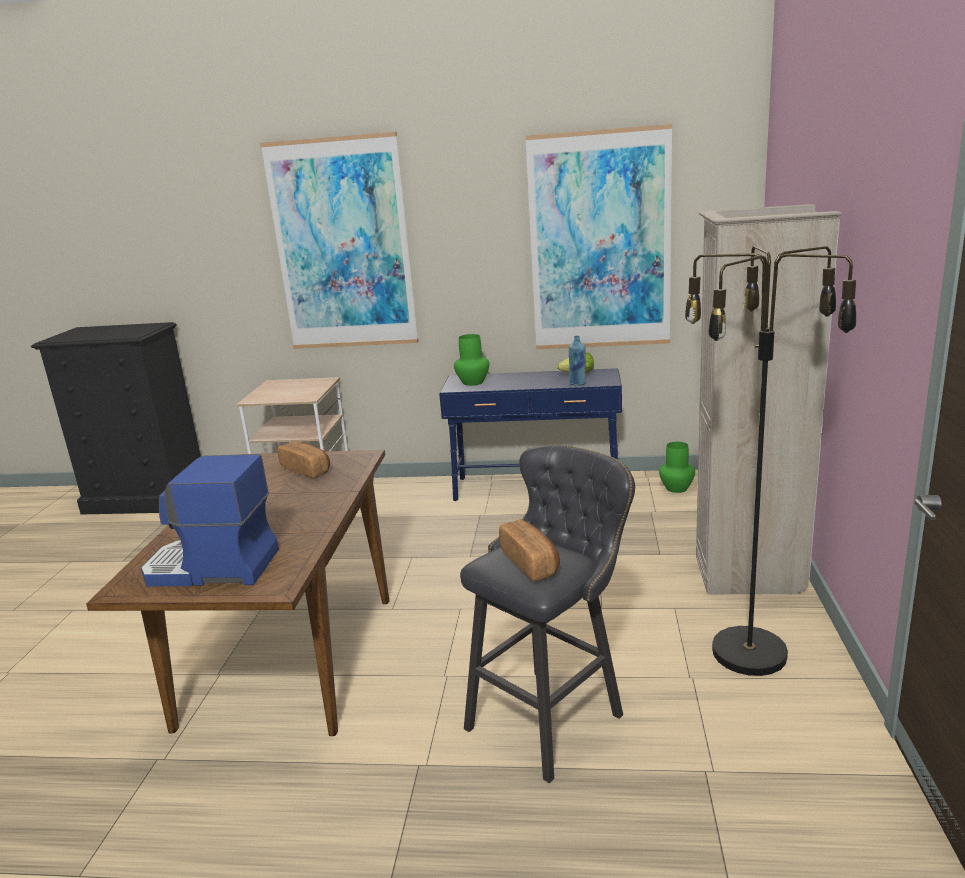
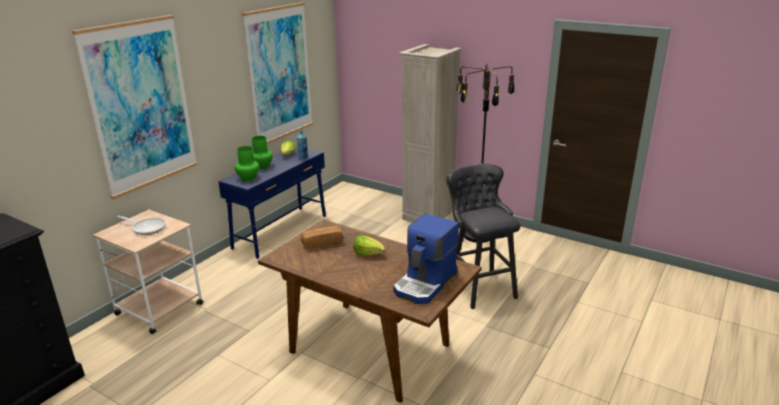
camera: 65 degrees left, 5 degrees up
bread [499,519,560,581] -> none
green vase [659,442,695,493] -> green vase moved to [252,136,273,169]
none -> frying pan [117,216,166,235]
none -> lettuce [353,235,386,256]

